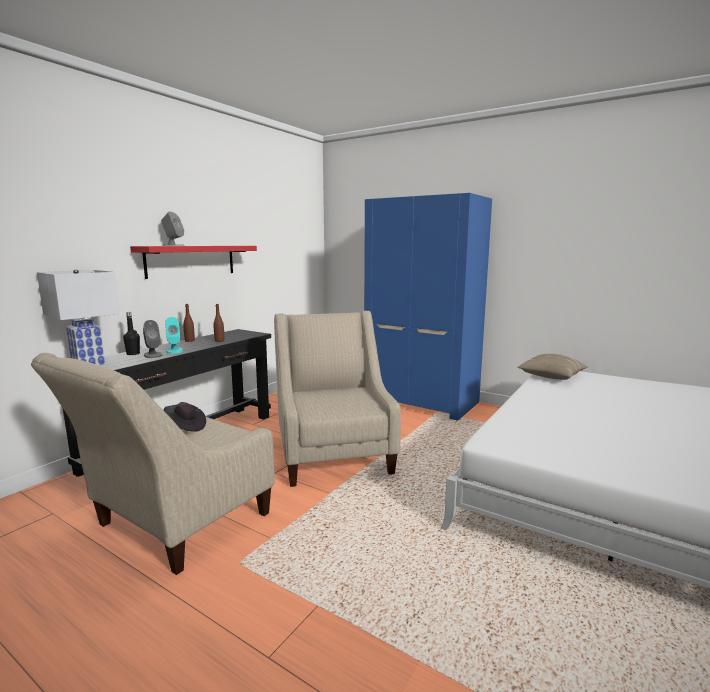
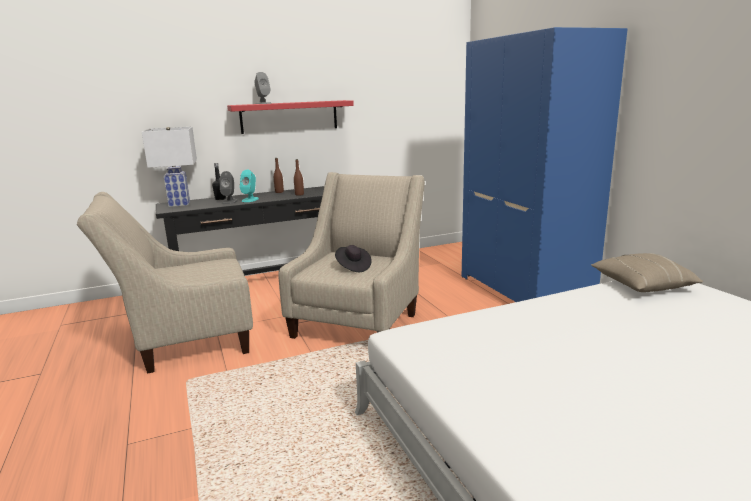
camera: 35 degrees right, 5 degrees up
black hat [163,402,206,432] -> black hat moved to [335,245,372,272]

